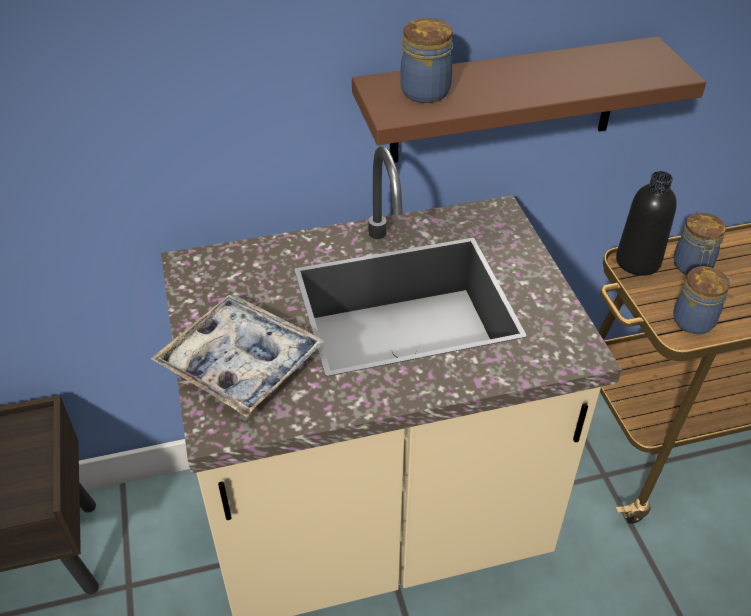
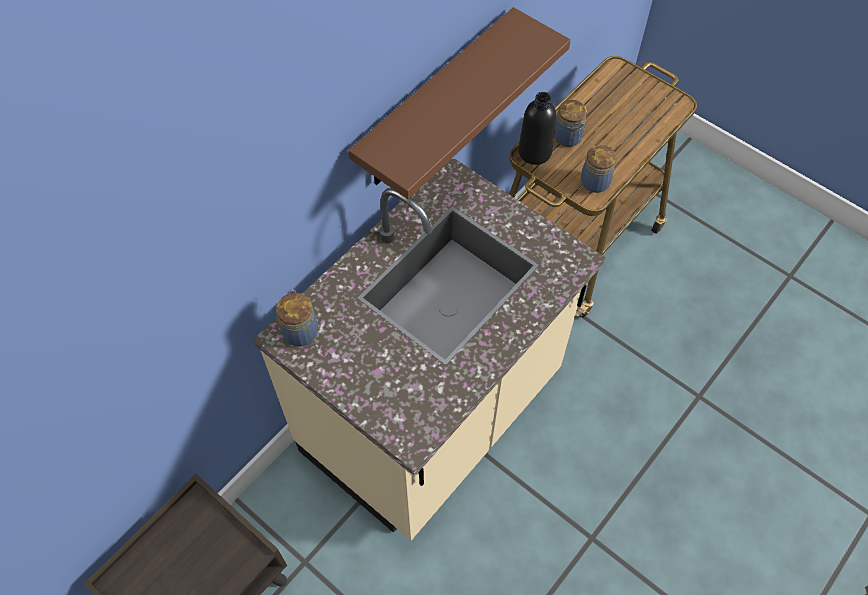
camera: 35 degrees left, 15 degrees up
tray [151,295,325,417] -> none
jar [400,18,453,103] -> jar moved to [276,290,318,346]

